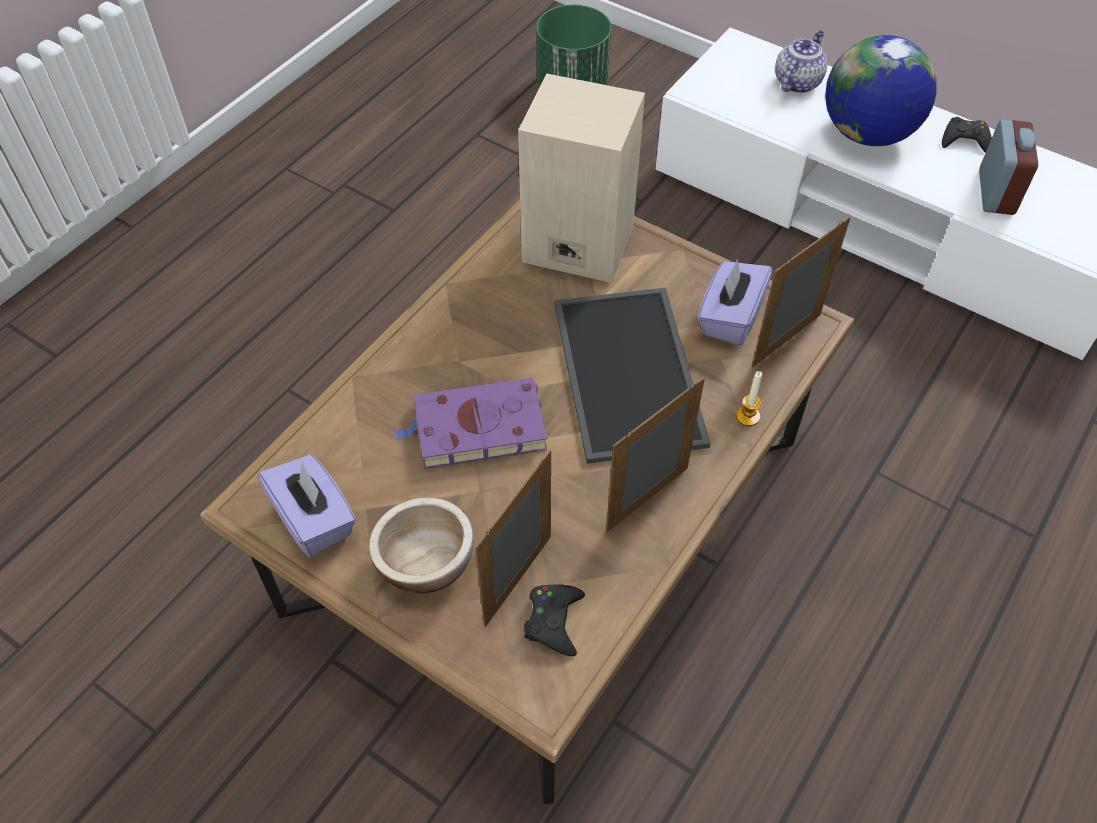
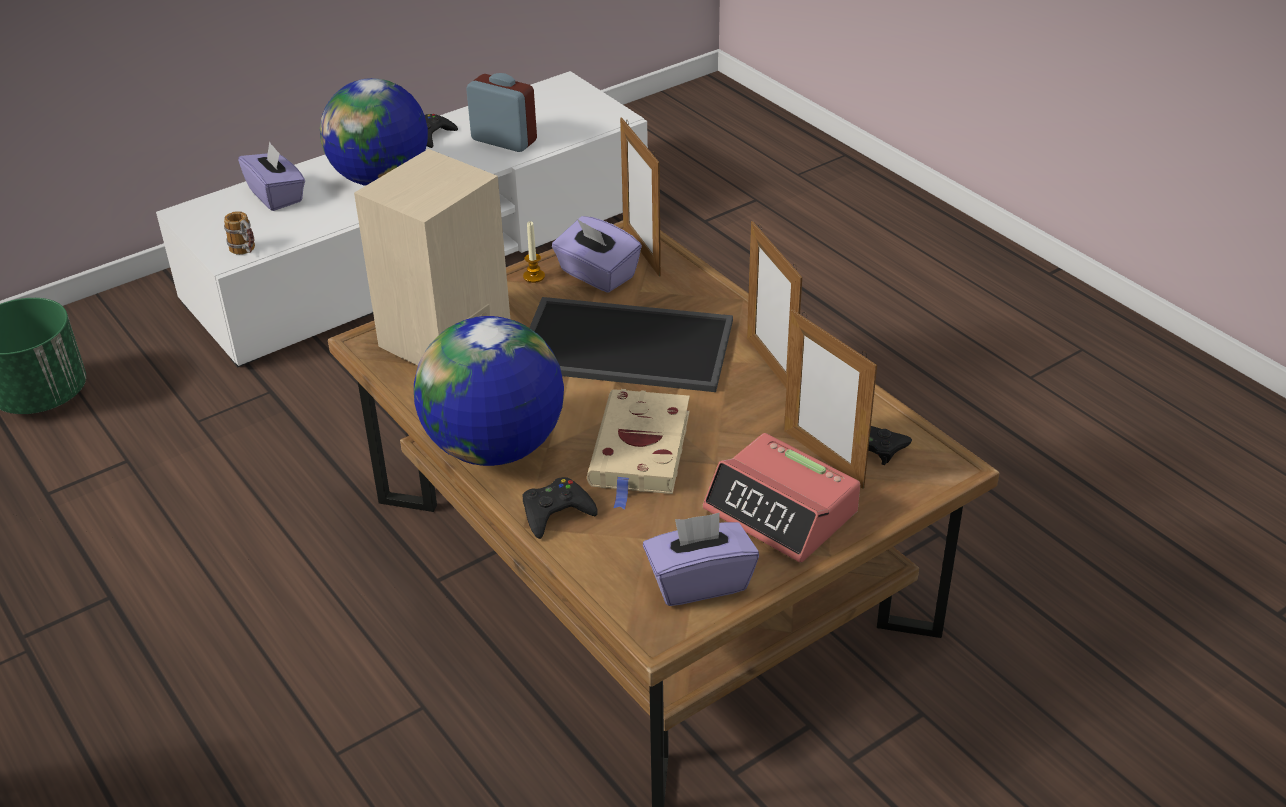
camera: 70 degrees left, 15 degrees down
bowl [369,498,474,594] -> alarm clock [703,433,860,563]
purple book [394,377,547,469] -> beige book [587,389,690,509]
candle [736,371,762,426] -> candle moved to [523,221,545,283]
teapot [775,31,827,93] -> purple tissue box [238,141,305,211]
none -> mug [224,211,255,255]
none -> globe [414,316,564,466]
none -> black game controller [522,477,598,539]

